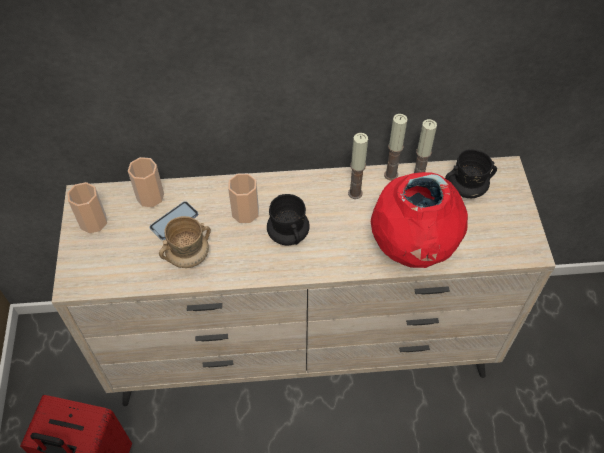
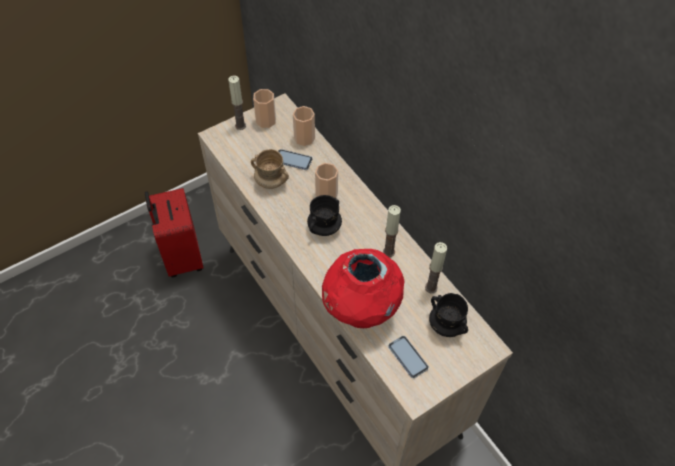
camera: 60 degrees right, 0 degrees up
candle [384,114,408,180] -> candle moved to [228,76,246,130]
none -> phone [389,336,429,378]

